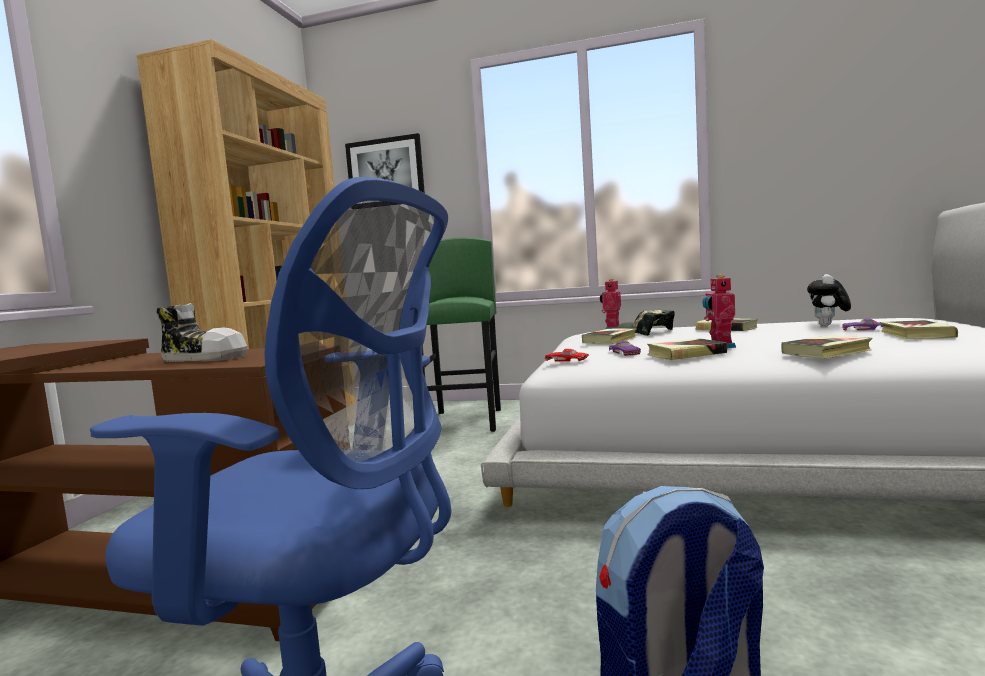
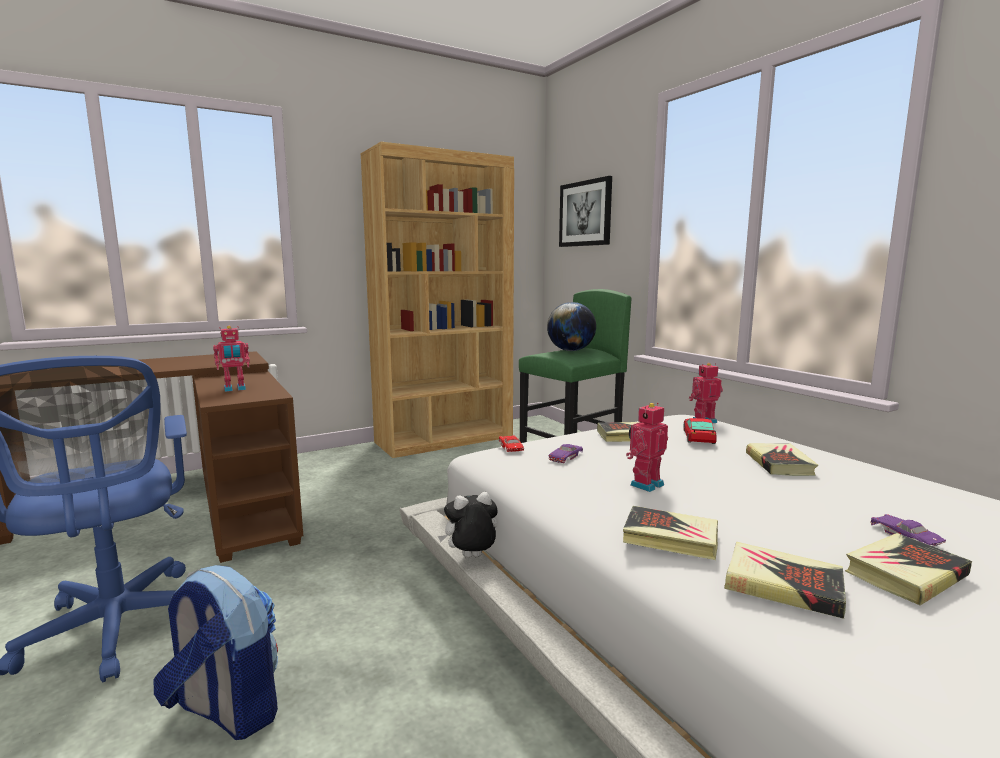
camera: 45 degrees right, 5 degrees up
shoe [157,303,247,362] -> toy robot [213,326,250,392]
cap [617,310,675,336] -> toy car [683,418,717,444]
book [647,338,727,360] -> book moved to [724,542,846,619]
plush toy [807,274,851,326] -> plush toy moved to [438,492,497,558]
none -> globe [547,302,596,351]

